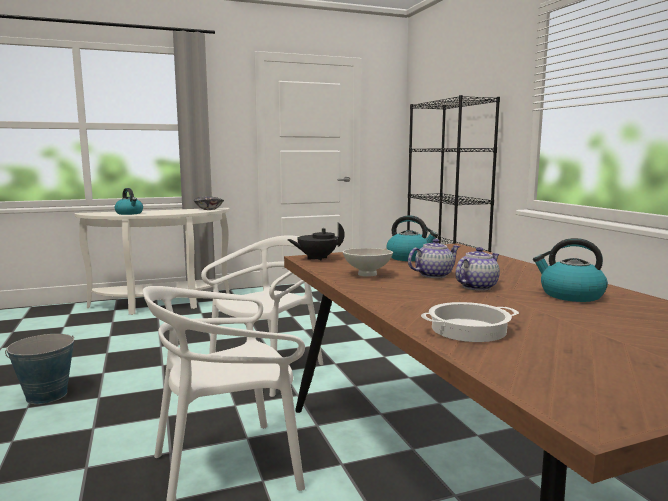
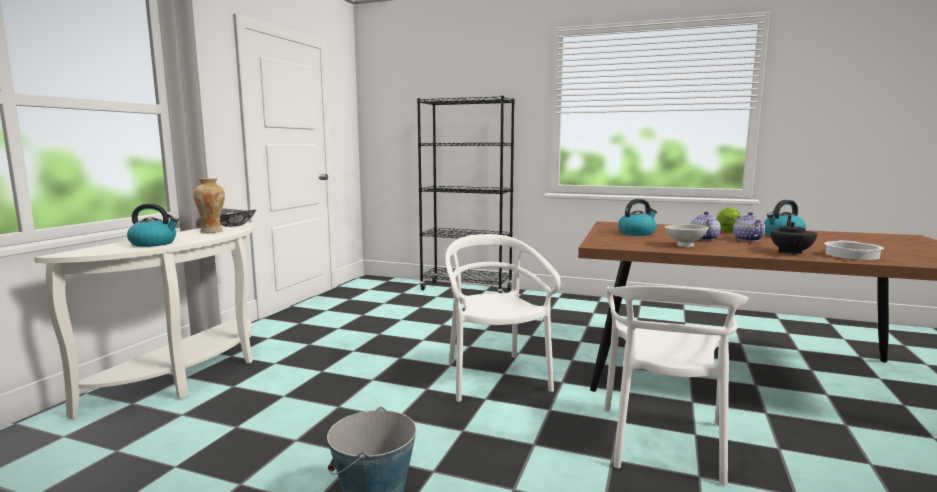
camera: 50 degrees left, 0 degrees up
black teapot [287,223,345,261] -> black teapot moved to [770,215,817,255]
none -> vase [193,178,225,233]
none -> lettuce [716,208,741,233]

